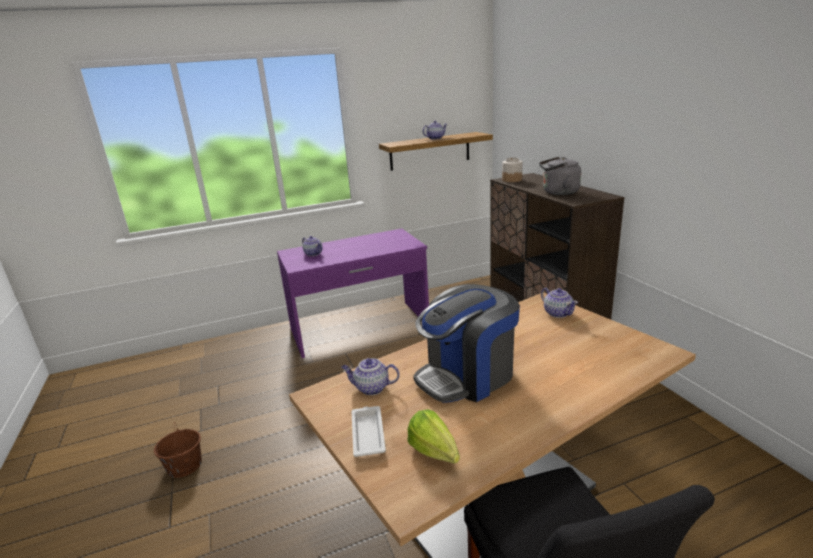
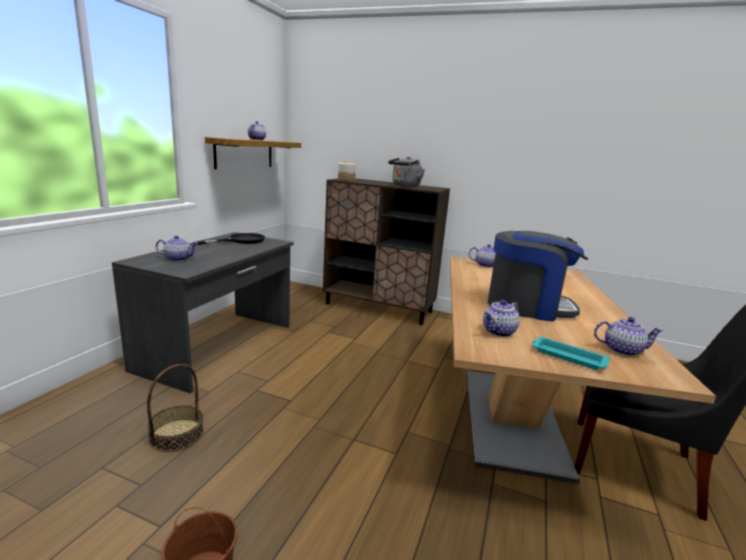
camera: 50 degrees left, 5 degrees down
purple desk [277,228,429,358] -> grey desk [112,232,294,393]
white tray [351,406,386,457] -> turquoise tray [532,337,610,370]
lettuce [407,409,460,464] -> teapot [594,317,663,356]
coffee machine [413,284,520,403] -> coffee machine turned 90 degrees counterclockwise [488,231,588,322]
none -> basket [147,364,204,452]
none -> black frying pan [196,233,265,245]

